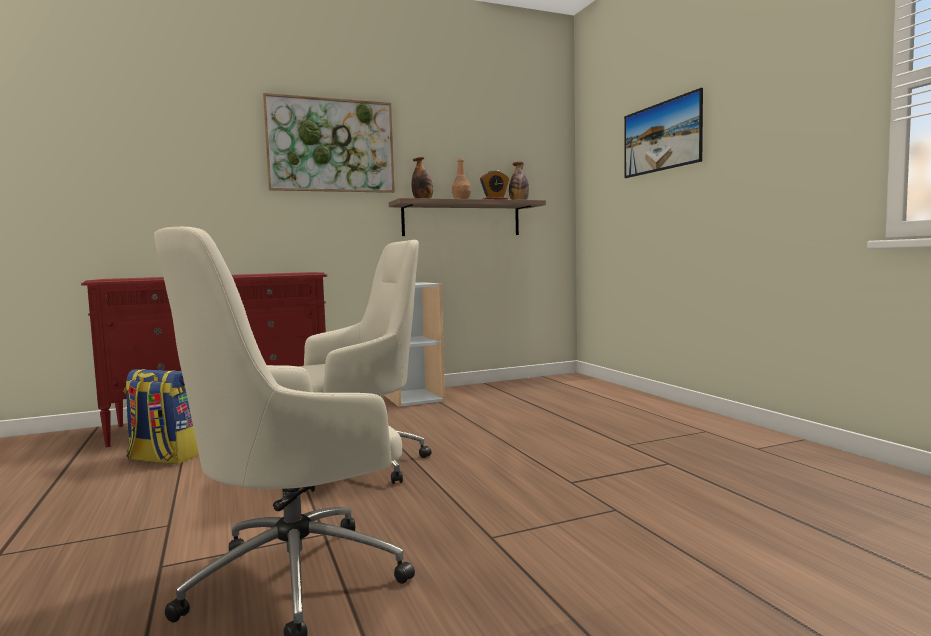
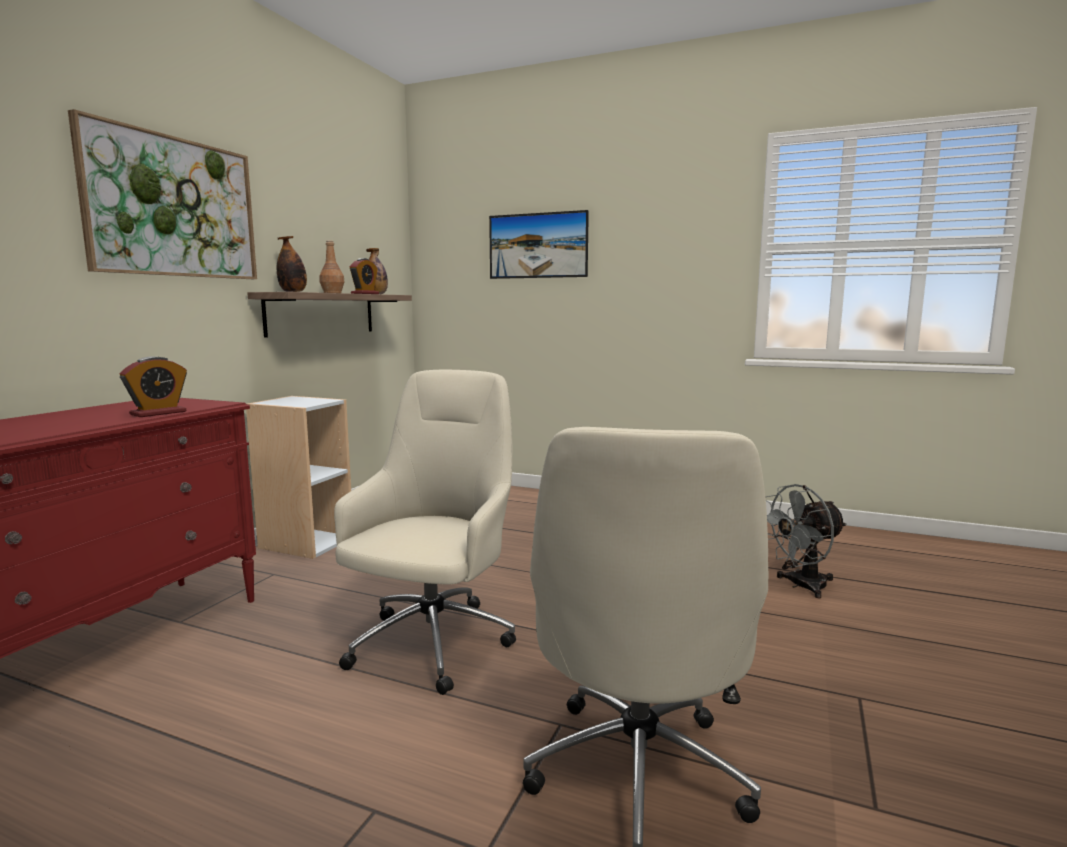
camera: 45 degrees left, 5 degrees up
backpack [124,369,199,464] -> none
none -> alarm clock [120,356,187,417]
none -> grey fan [765,484,846,599]

